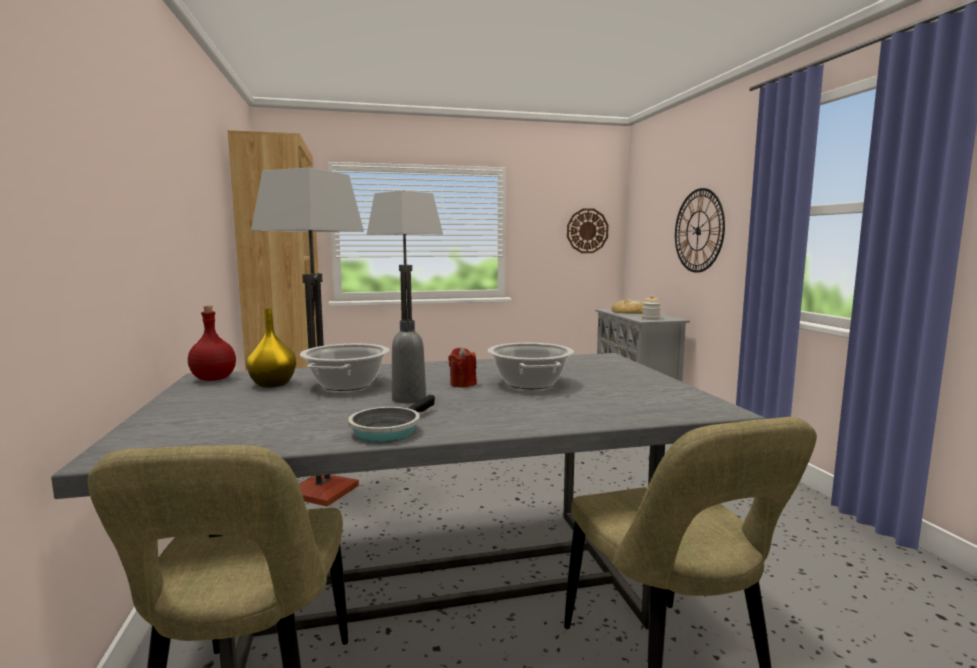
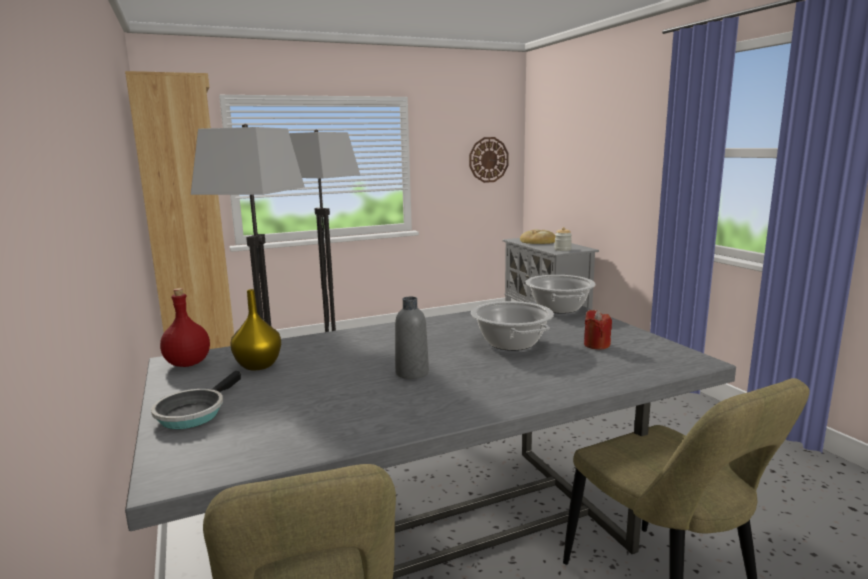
camera: 10 degrees left, 5 degrees up
cooking pot [300,344,389,391] -> cooking pot moved to [526,275,595,314]
frying pan [348,395,435,442] -> frying pan moved to [151,371,241,429]
red candle [448,347,477,388] -> red candle moved to [584,310,612,349]
wall clock [675,188,725,273] -> none

